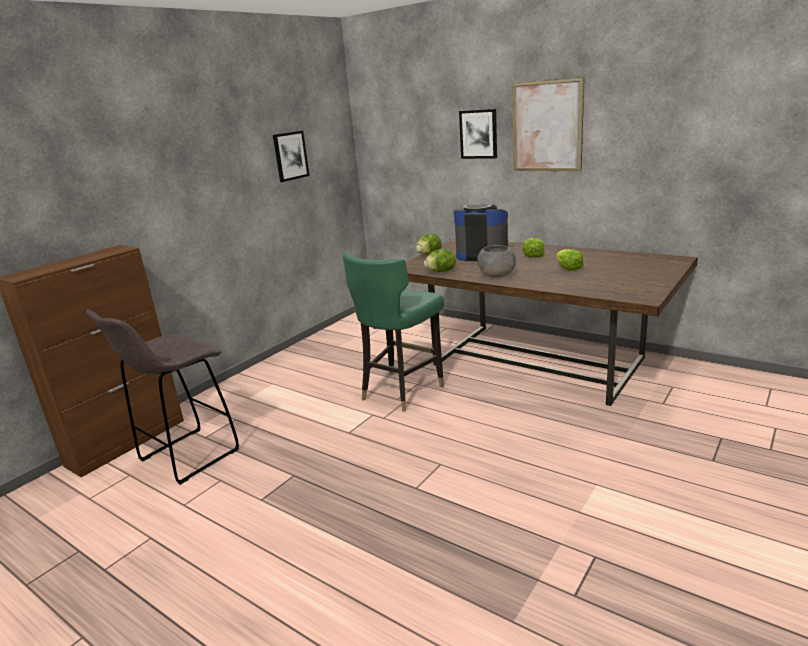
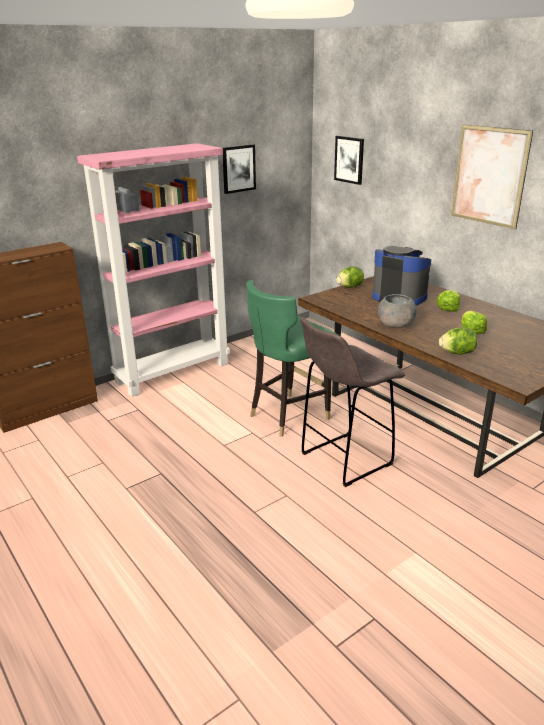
camera: 15 degrees right, 5 degrees up
grey stool [86,309,239,485] -> grey stool moved to [300,317,405,487]
lettuce [424,249,456,272] -> lettuce moved to [439,327,477,355]
picture [459,109,497,159] -> picture moved to [334,136,364,185]
none -> pink bookcase [77,143,230,397]

